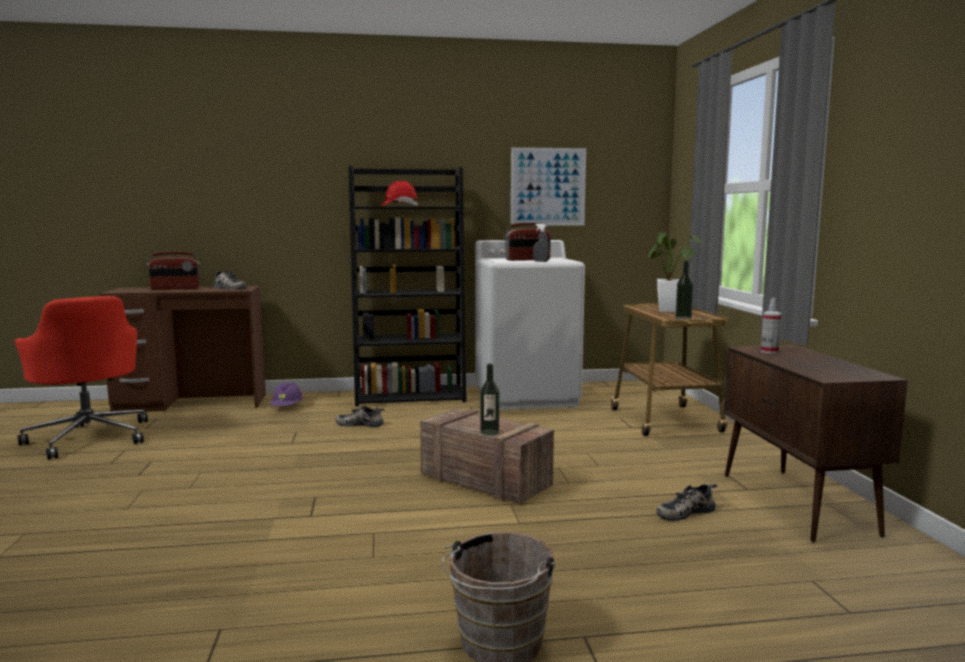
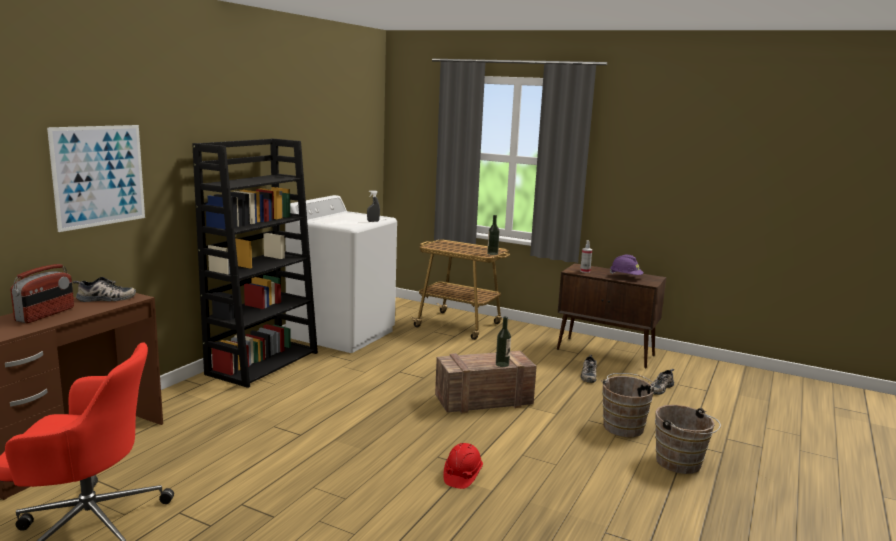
camera: 55 degrees left, 5 degrees up
purple hard hat [270,382,303,406] -> purple hard hat moved to [610,255,643,275]
shoe [335,406,385,427] -> shoe moved to [651,369,674,395]
red hard hat [381,181,418,206] -> red hard hat moved to [443,443,483,489]
radio [505,223,551,261] -> none
picture [511,147,586,226] -> picture moved to [47,125,145,232]
potted plant [649,232,702,312] -> none
none -> brown bucket [601,373,658,437]

